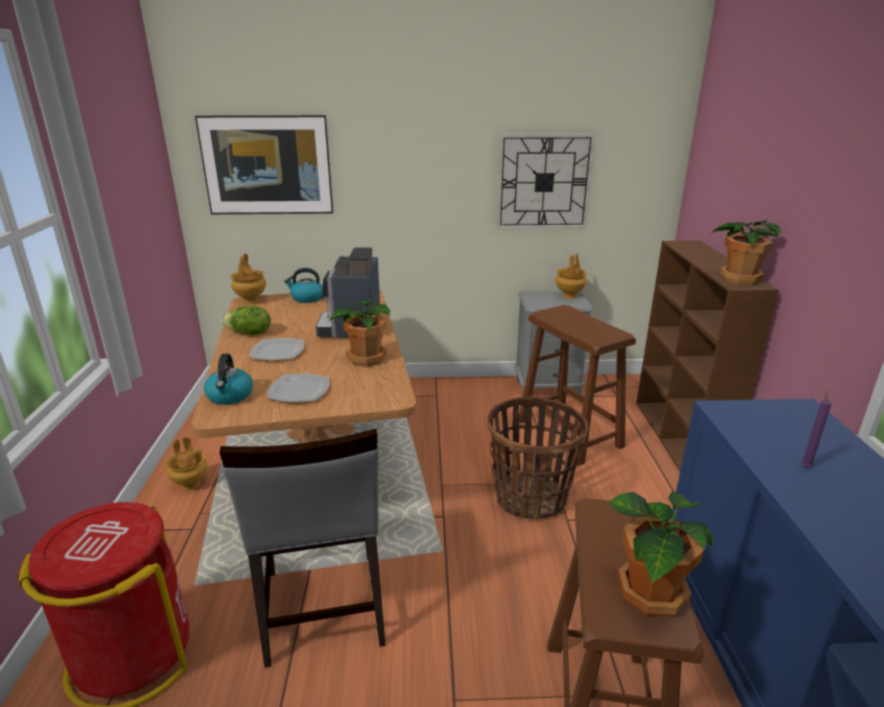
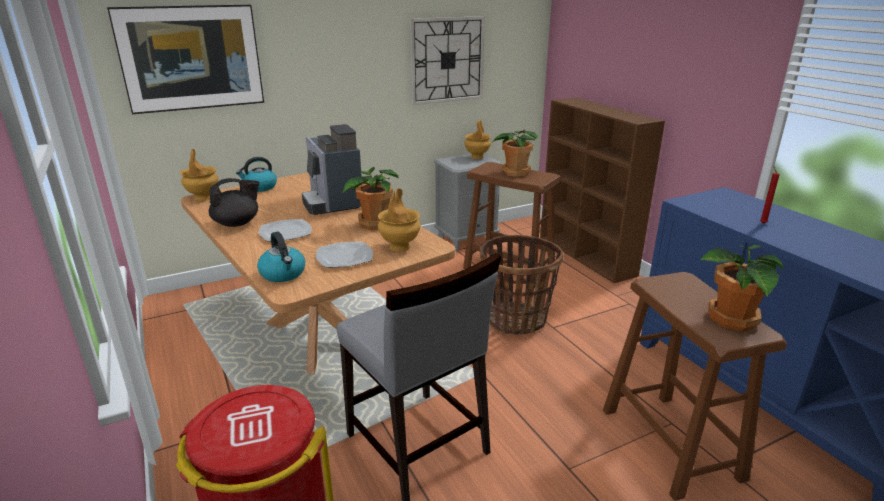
camera: 25 degrees left, 0 degrees up
brown vase [165,437,207,491] -> brown vase moved to [378,188,421,252]
lettuce [222,306,271,335] -> black teapot [209,178,260,227]
potted plant [710,220,781,285] -> potted plant moved to [493,130,538,177]
purple candle [801,390,832,468] -> red candle [760,166,780,224]

